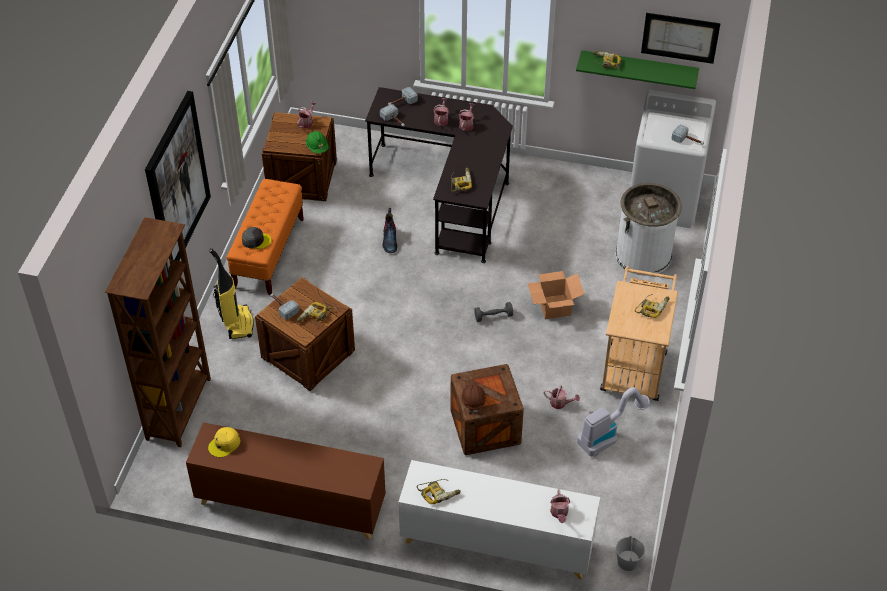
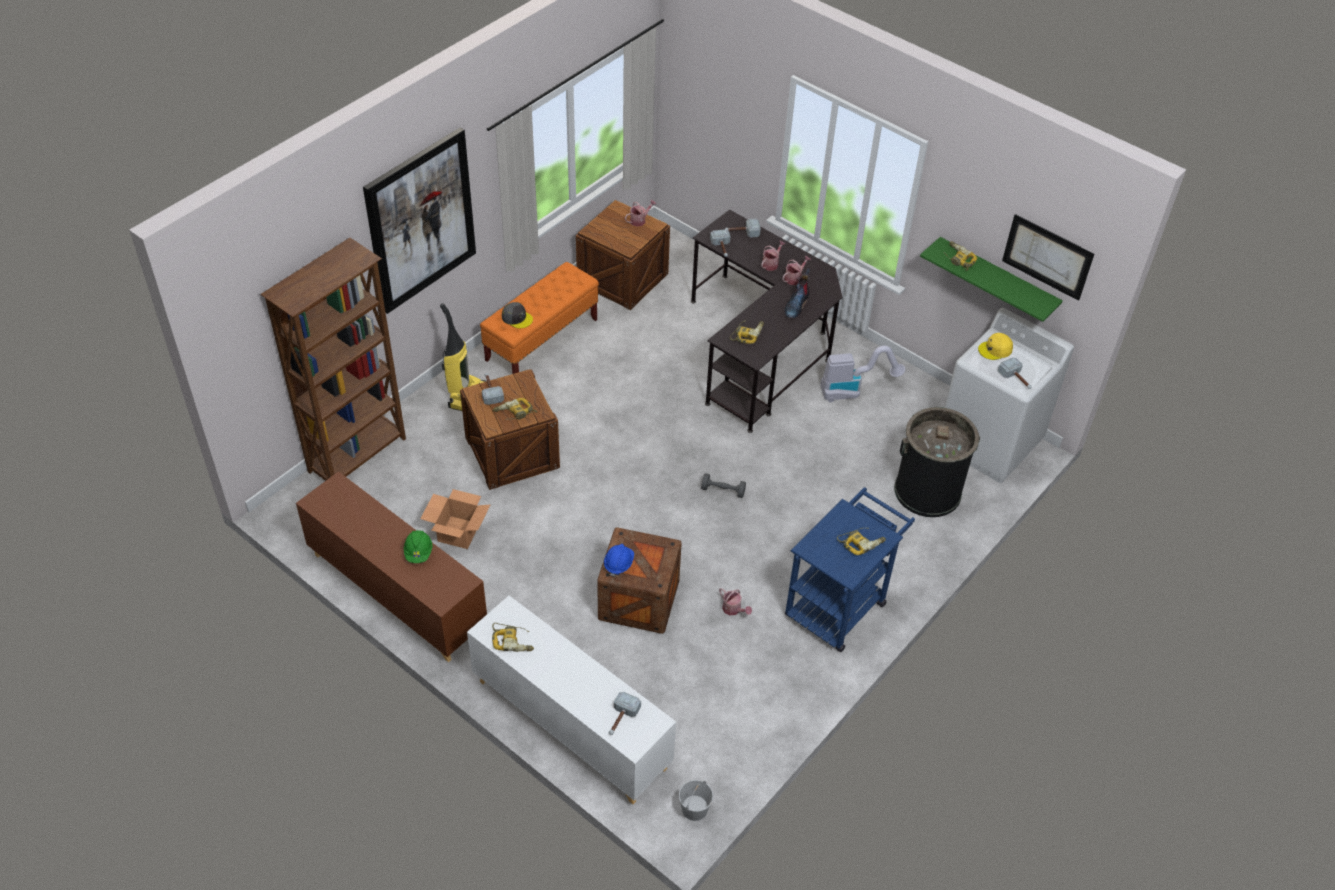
camera: 25 degrees right, 0 degrees up
yellow cap [208,427,241,457] -> yellow cap moved to [978,333,1013,360]
green hard hat [306,131,329,154] -> green hard hat moved to [404,530,432,563]
boot [383,208,397,253] -> boot moved to [784,268,810,318]
brown hard hat [461,383,486,413] -> blue hard hat [604,544,634,577]
cardboard box [527,271,584,319] -> cardboard box moved to [420,489,490,549]
watering can [550,489,570,523] -> hammer [609,692,641,735]
vacuum cleaner [577,387,650,457] -> vacuum cleaner moved to [820,346,905,402]
beige cart [600,266,678,401] -> blue cart [785,487,915,652]
white trash can [615,183,682,276] -> black trash can [894,407,980,517]

